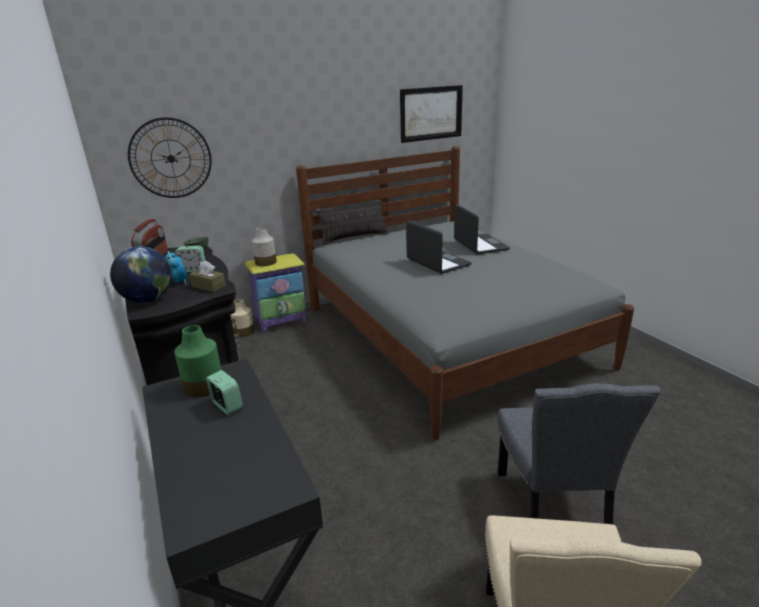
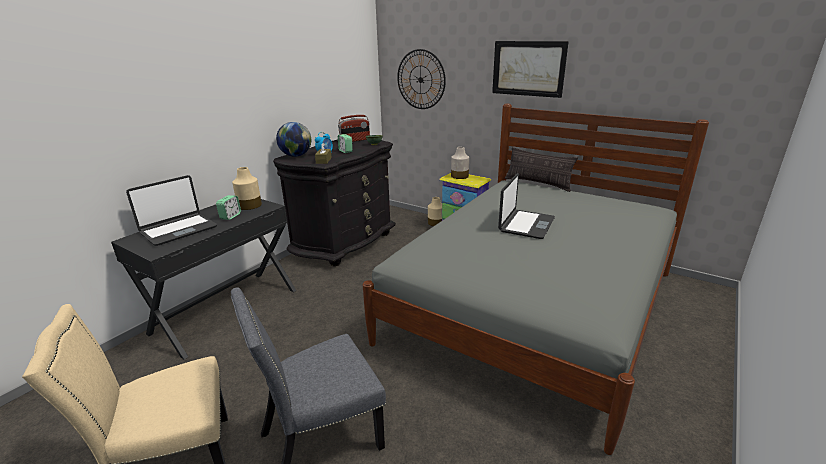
camera: 60 degrees right, 0 degrees up
green vase [174,325,221,397] -> beige vase [232,167,262,210]
picture [400,85,463,143] -> picture moved to [492,41,569,98]
laptop [454,204,510,254] -> laptop moved to [126,175,217,246]

